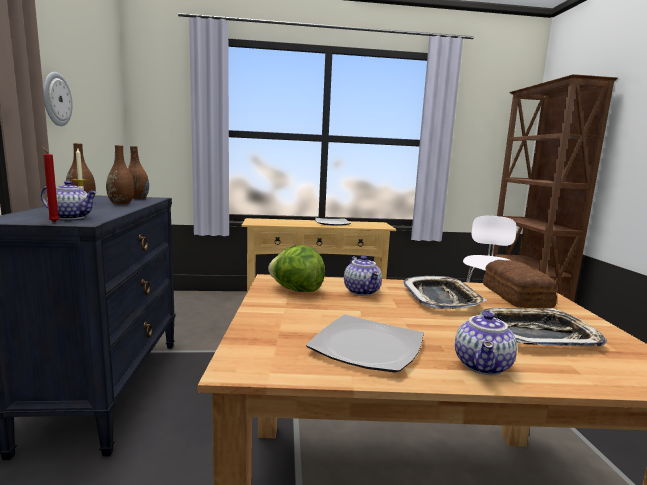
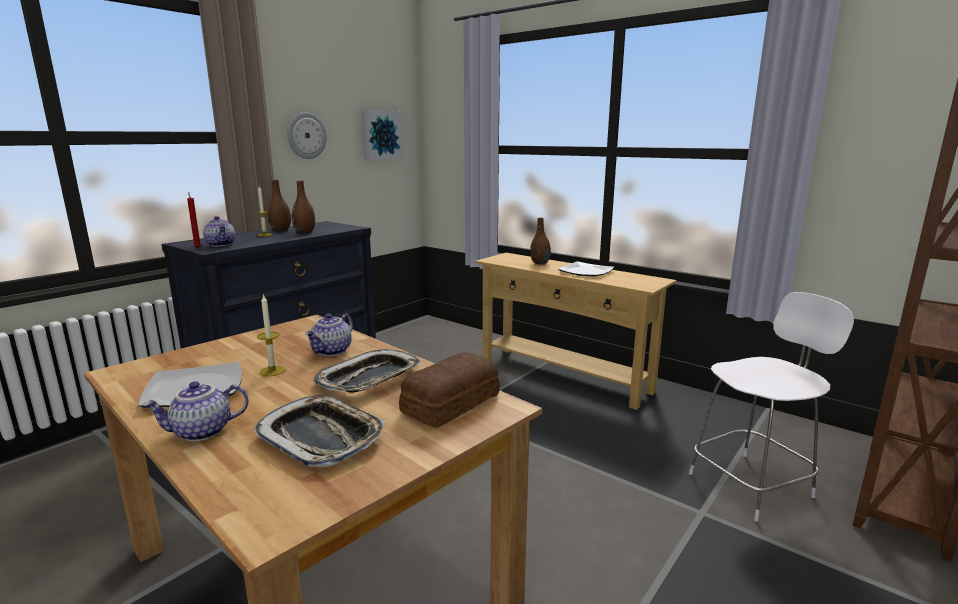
camera: 45 degrees right, 5 degrees up
brown vase [128,146,149,199] -> brown vase moved to [530,218,551,265]
lettuce [268,245,325,292] -> none
none -> candle [257,294,285,376]
none -> picture [362,110,403,160]

